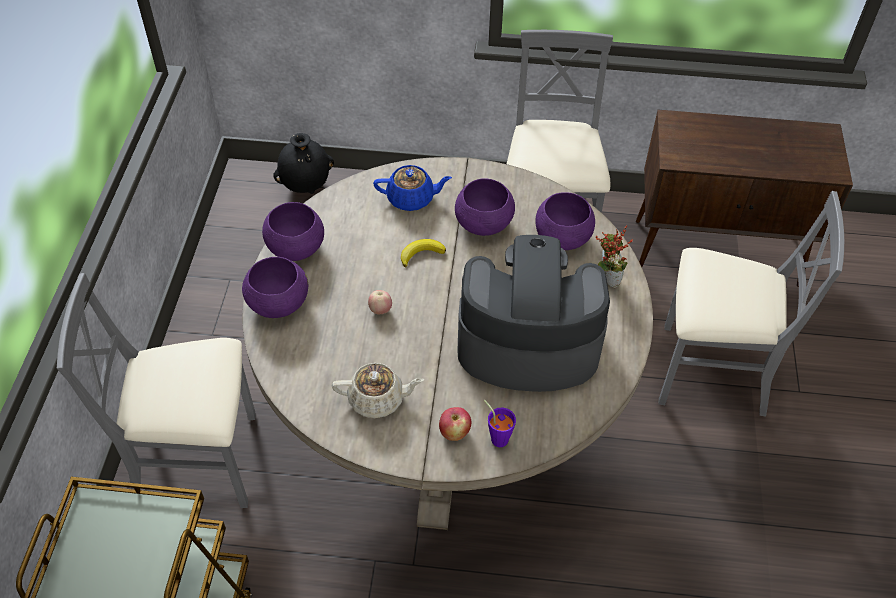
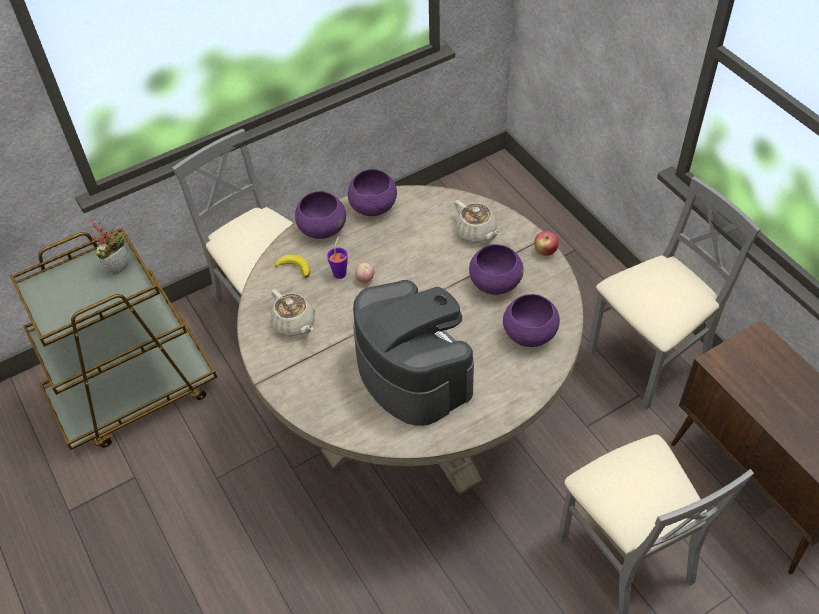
camera: 55 degrees right, 0 degrees up
black vase [274,133,334,194] -> none
blue teapot [373,165,452,211] -> beige teapot [454,200,501,243]
banana [401,239,446,267] -> banana moved to [275,254,310,278]
apple [439,407,471,441] -> apple moved to [534,231,558,256]
purple cup [484,400,516,447] -> purple cup moved to [327,236,348,279]
potted plant [596,225,633,288] -> potted plant moved to [92,220,128,274]

